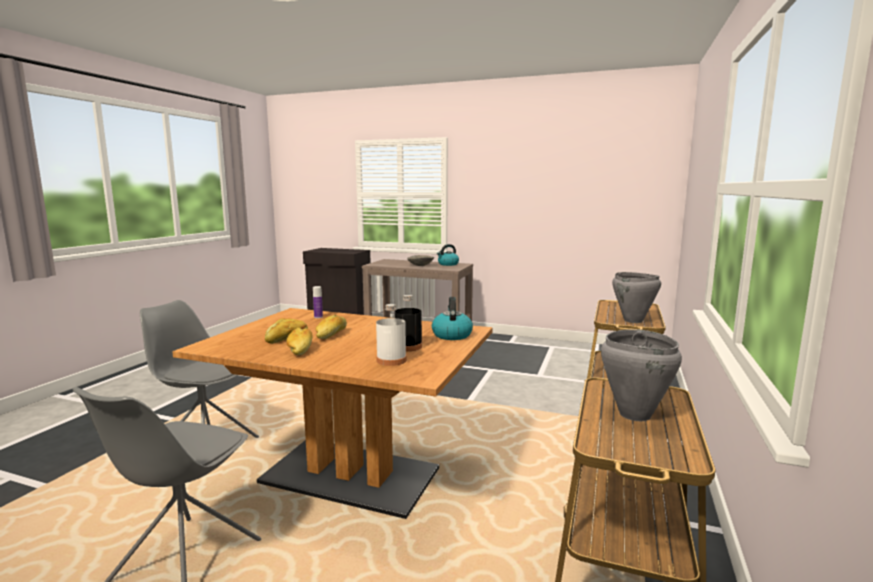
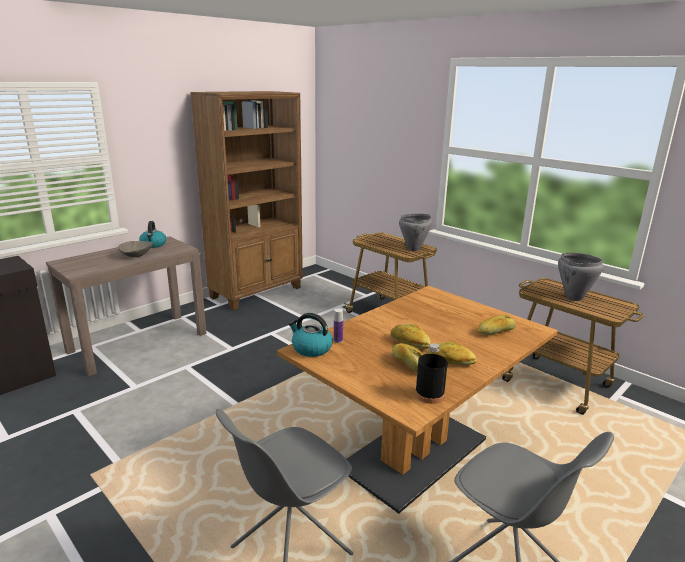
camera: 65 degrees left, 10 degrees up
white bottle [376,304,406,366] -> bread [478,315,516,336]
black bottle [395,294,422,351] -> black bottle moved to [415,343,448,404]
kettle [432,297,473,340] -> kettle moved to [289,313,333,357]
none -> brown bookcase [190,91,303,311]

